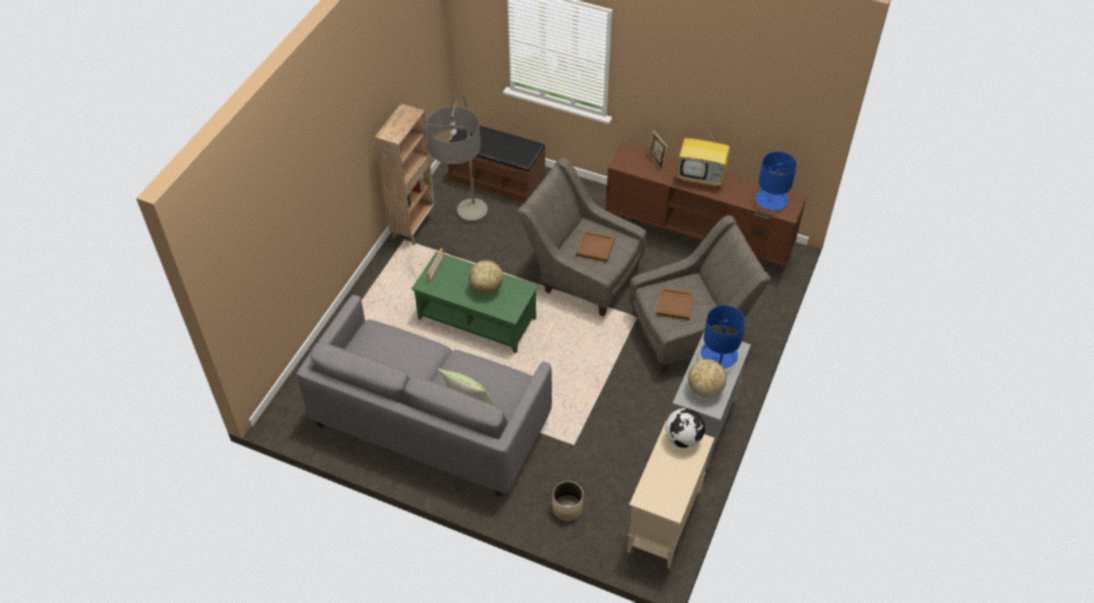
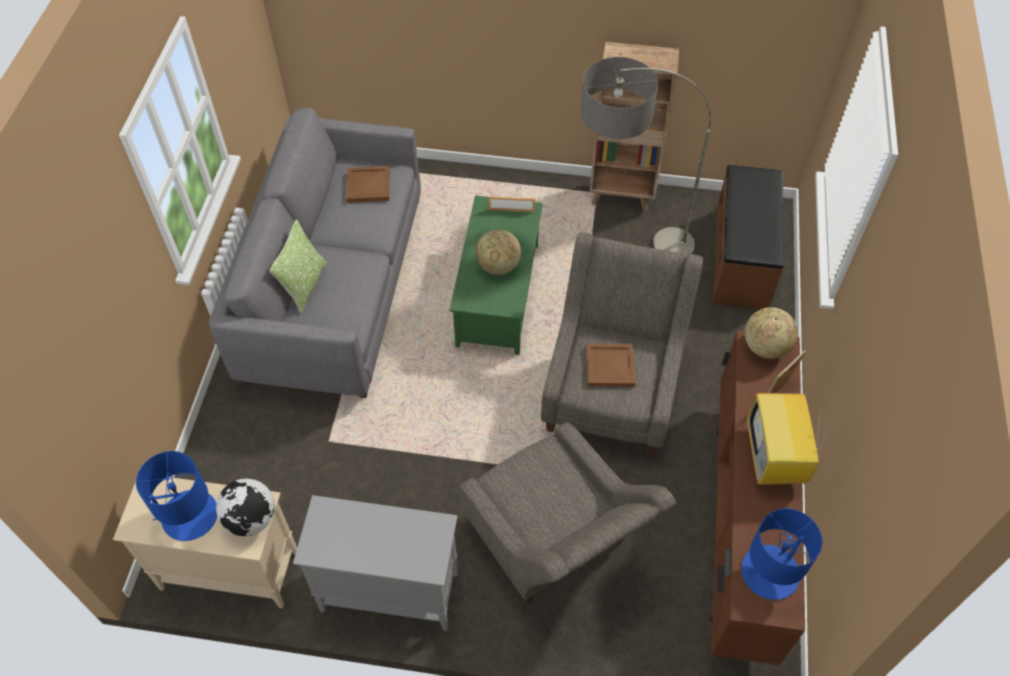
camera: 75 degrees right, 5 degrees up
planter [552,481,583,521] -> none
brown tray [656,287,694,320] -> brown tray moved to [346,166,389,203]
globe [688,359,727,397] -> globe moved to [745,307,798,359]
blue table lamp [701,305,745,368] -> blue table lamp moved to [136,451,217,541]

